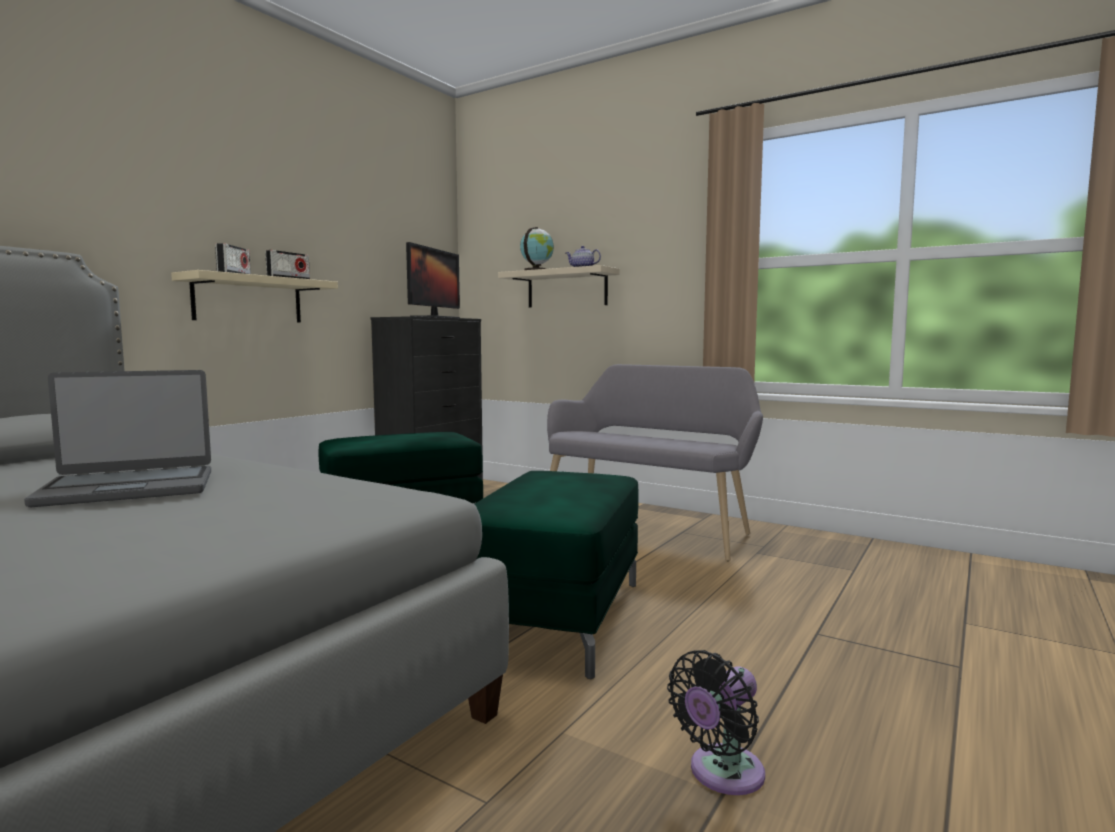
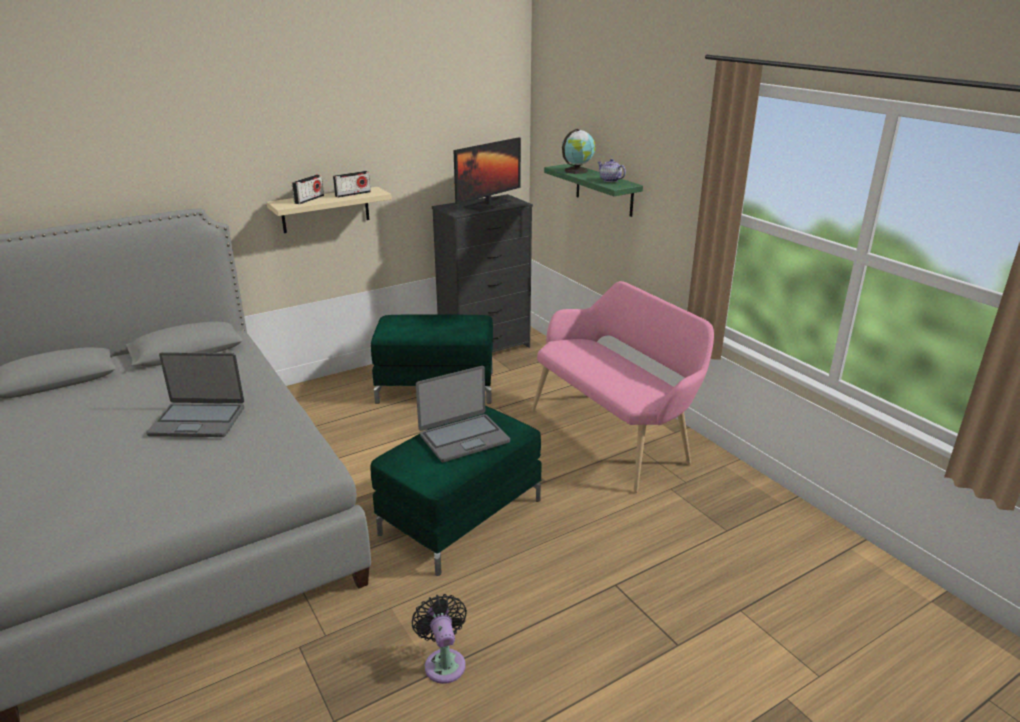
camera: 25 degrees right, 20 degrees up
beige shelf [498,265,620,308] -> green shelf [544,163,643,217]
grey bench [547,364,763,561] -> pink bench [532,281,714,493]
black fan [667,650,765,795] -> black fan turned 90 degrees clockwise [412,594,467,684]
none -> laptop [416,366,510,462]

